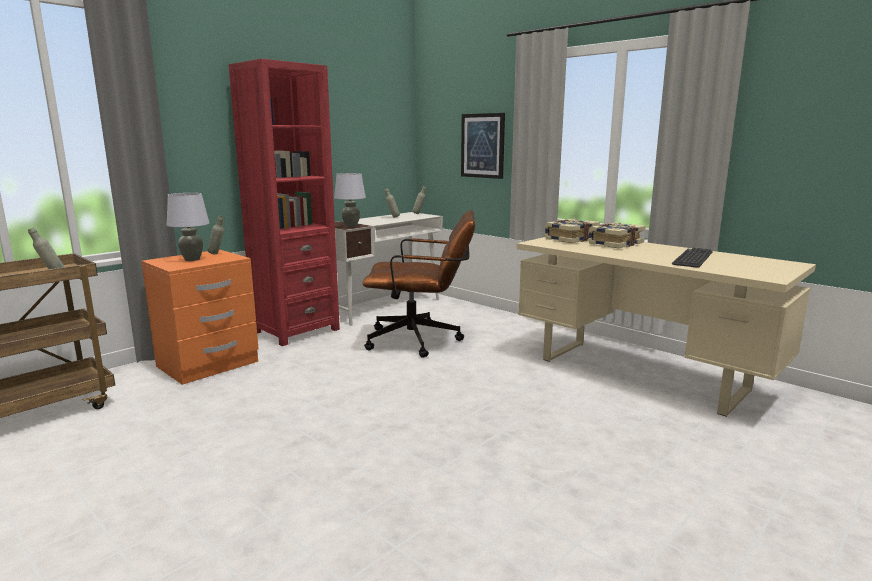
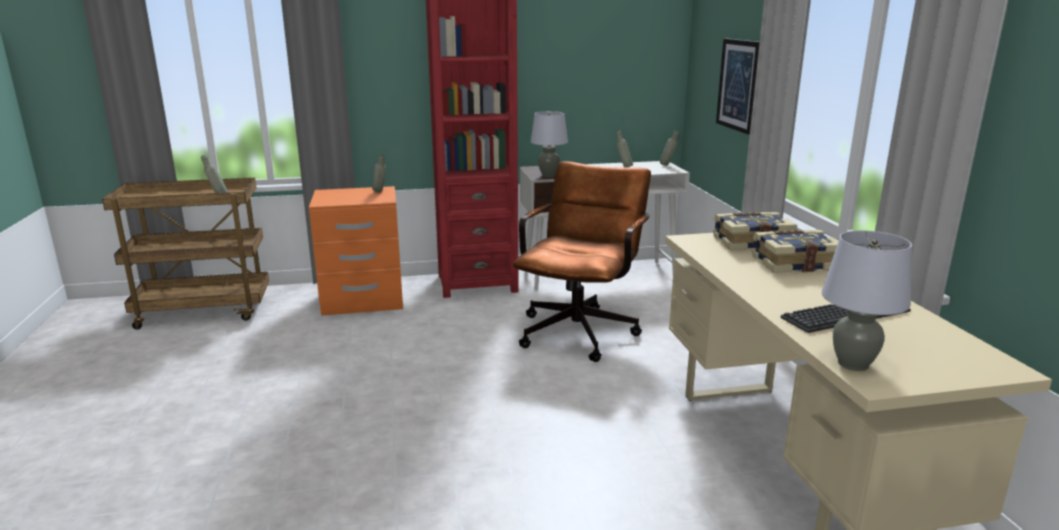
camera: 35 degrees right, 5 degrees up
grey table lamp [167,193,209,261] -> grey table lamp moved to [822,230,912,371]
brown office chair [363,210,475,358] -> brown office chair turned 105 degrees counterclockwise [513,161,651,362]

